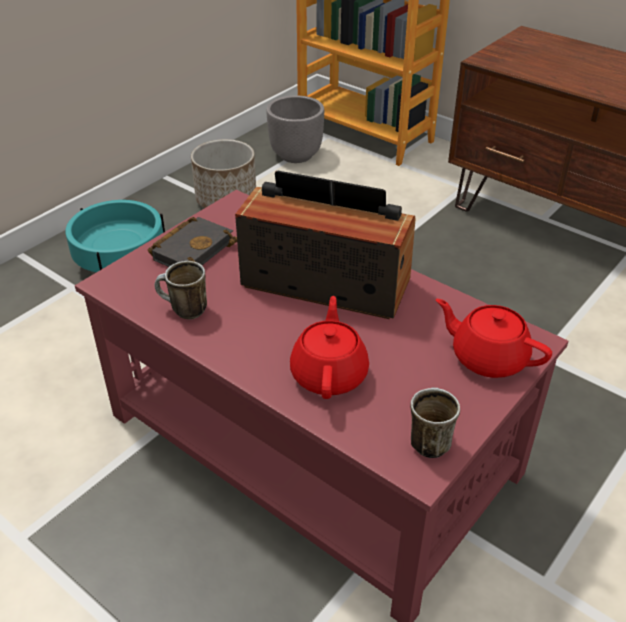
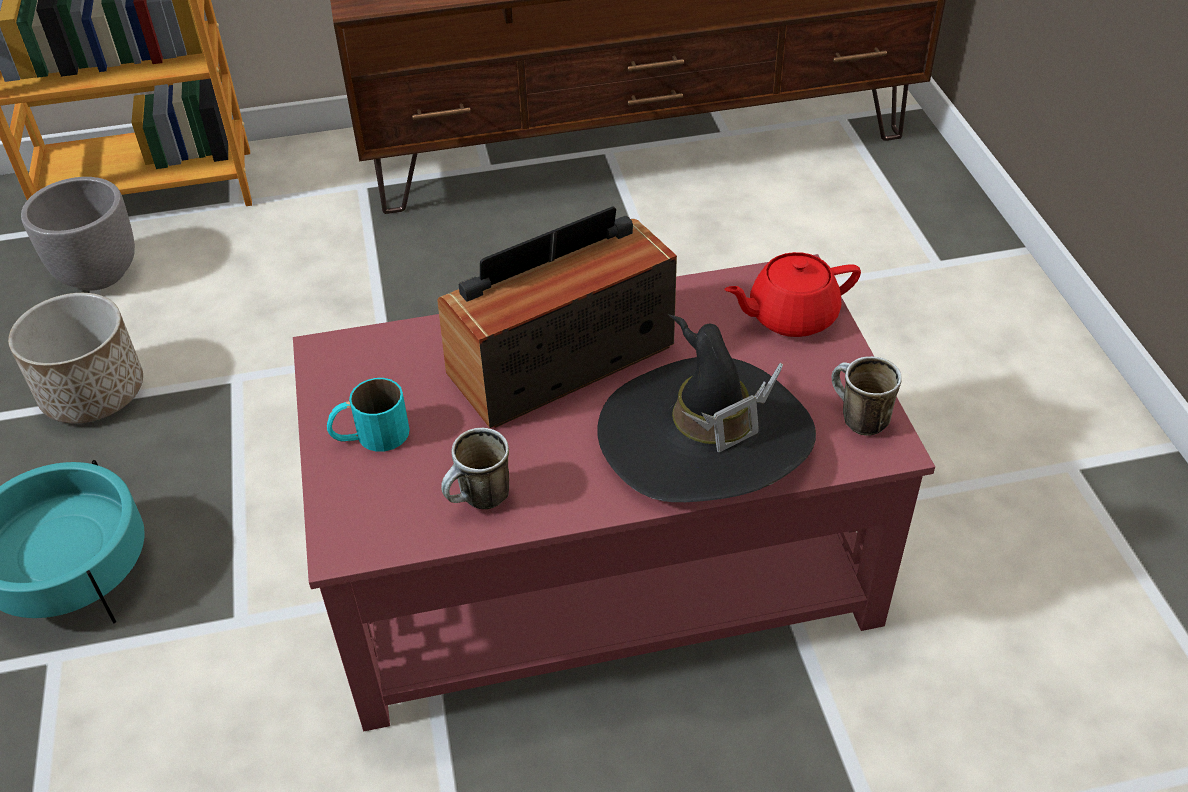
camera: 50 degrees left, 5 degrees up
black book [148,217,237,267] -> turquoise mug [327,378,410,452]
red teapot [290,296,369,399] -> black hat [597,314,816,502]

